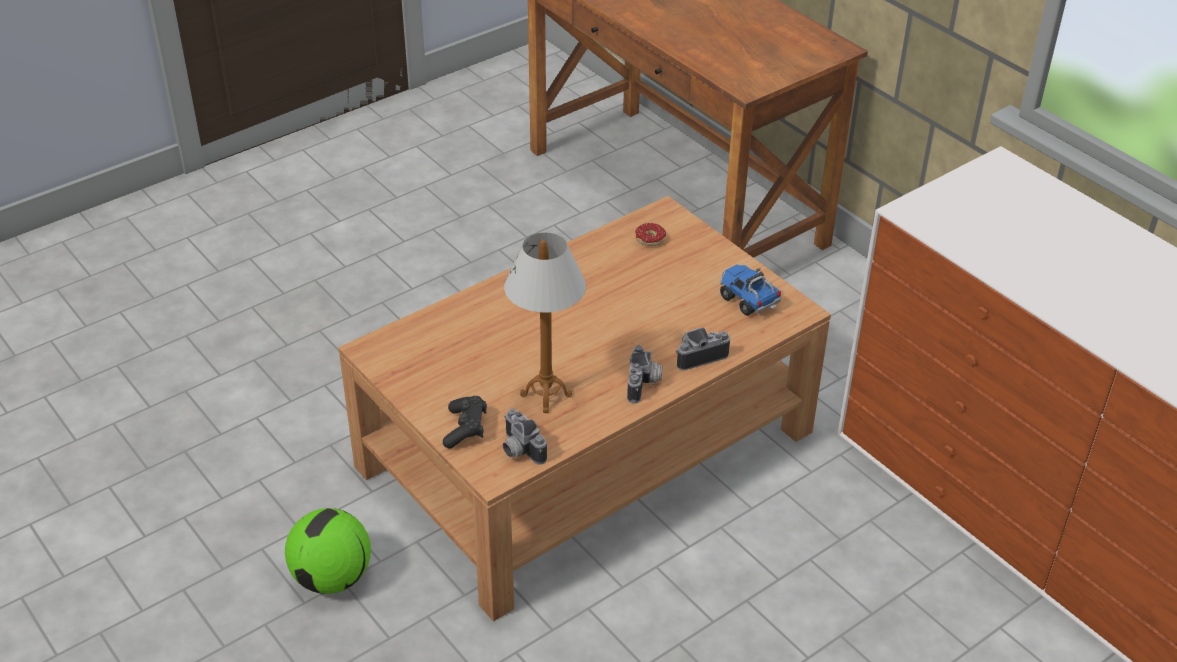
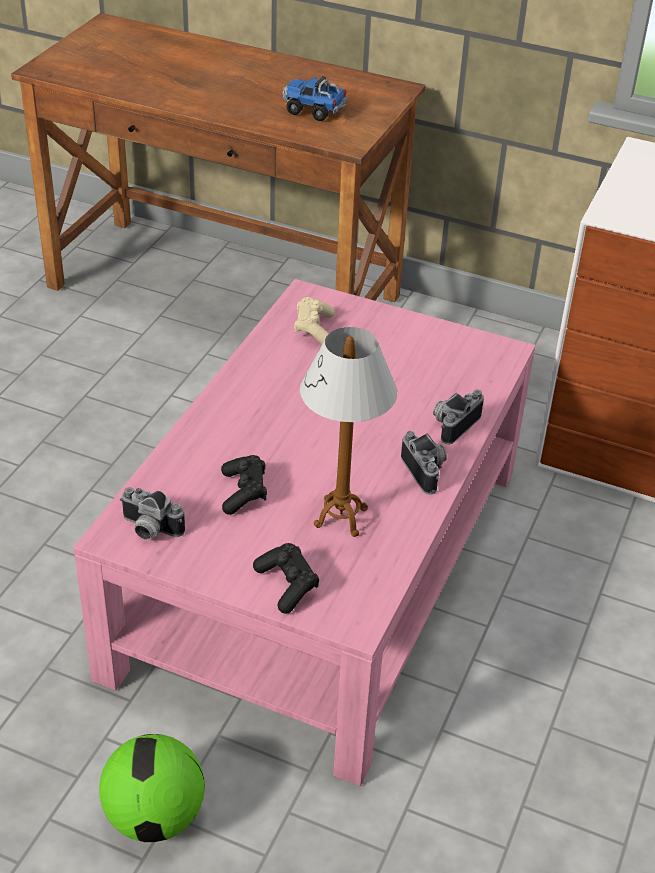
camera: 30 degrees left, 0 degrees up
brown coffee table [338,196,831,621] -> pink coffee table [73,279,536,786]
camera [503,408,547,465] -> camera moved to [120,487,185,540]
donut [635,223,666,246] -> beige game controller [294,297,335,344]
toy truck [720,264,781,316] -> toy truck moved to [282,76,347,121]
none -> black game controller [221,455,267,515]

